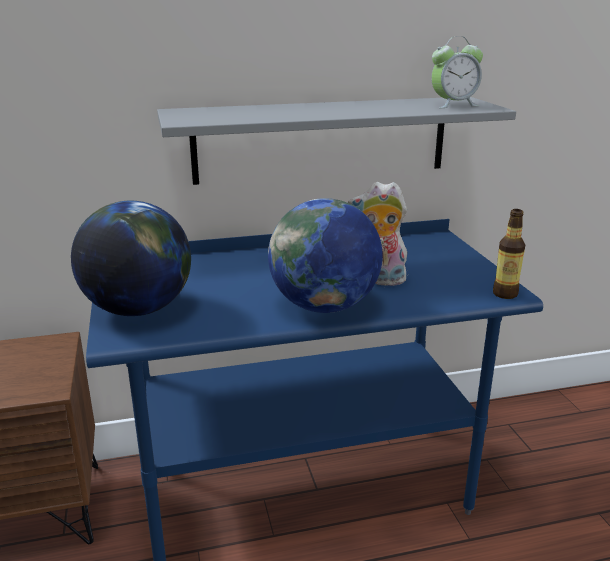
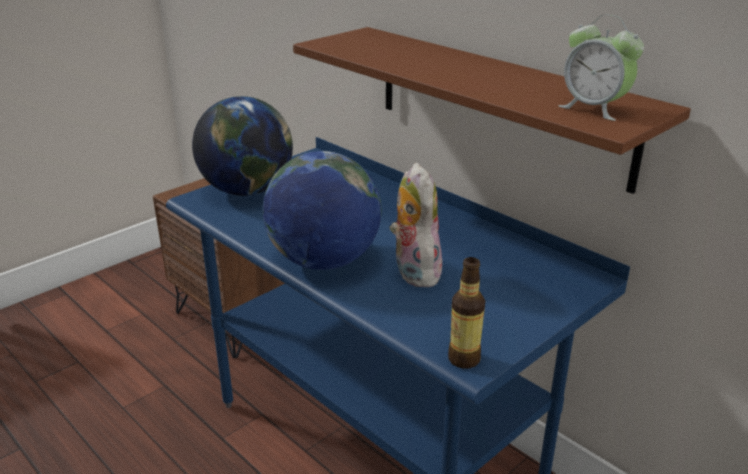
camera: 60 degrees right, 5 degrees up
grey shelf [157,97,516,185] -> brown shelf [293,27,691,194]

